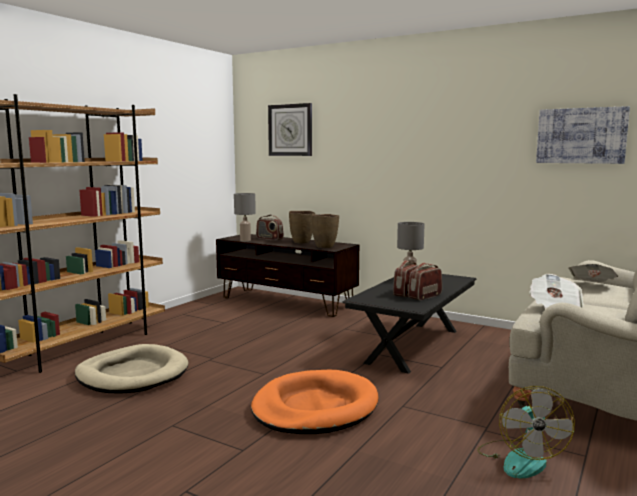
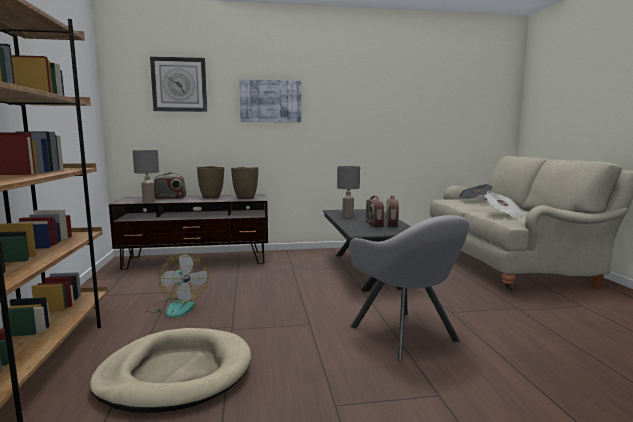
camera: 40 degrees left, 0 degrees up
orange dog bed [251,370,378,434] -> grey armchair [349,215,469,362]
fan [477,386,575,479] -> fan moved to [146,253,209,318]
picture [536,106,630,164] -> picture moved to [239,79,301,122]

